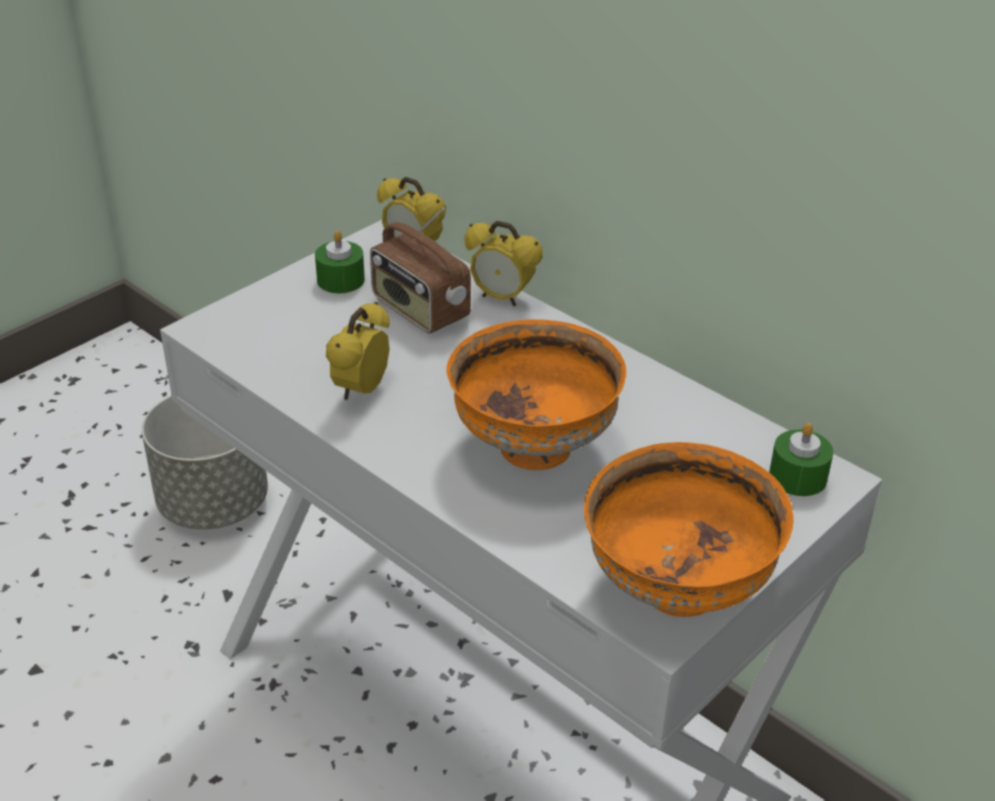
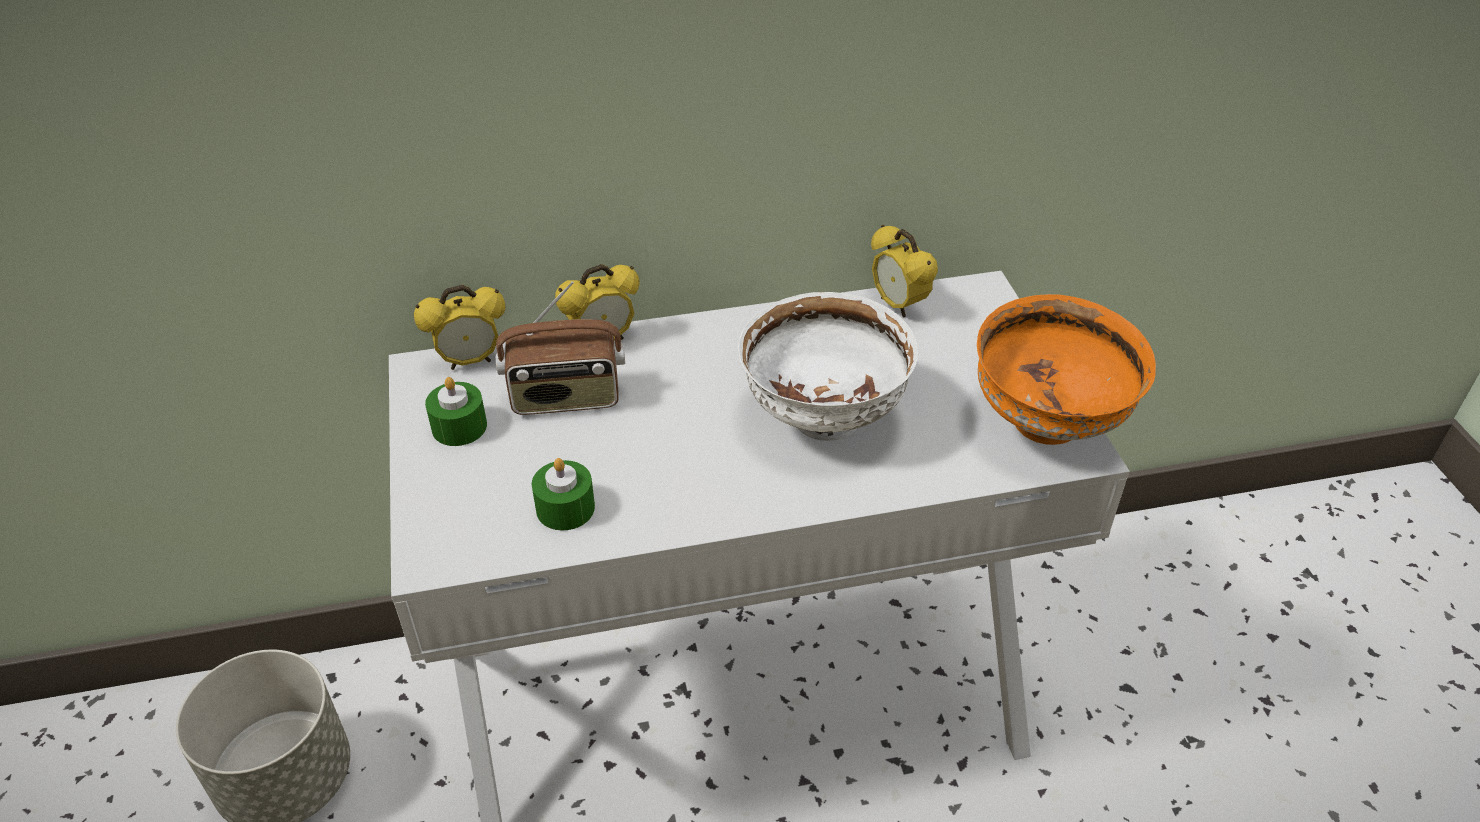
camera: 55 degrees left, 5 degrees up
alarm clock [326,302,390,400] -> alarm clock moved to [871,225,938,318]
orange bowl [446,319,626,470] -> white bowl [738,292,918,441]
green candle [769,423,834,496] -> green candle moved to [532,458,595,530]

